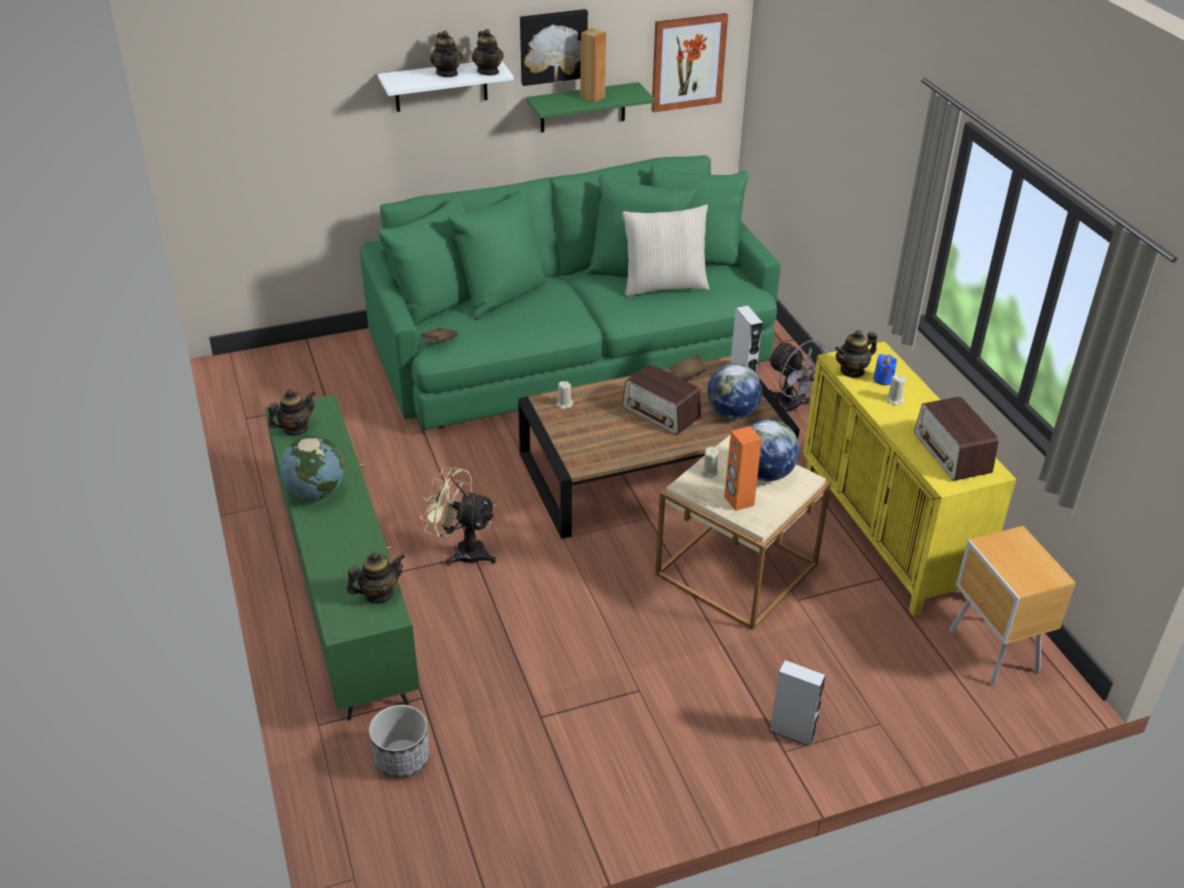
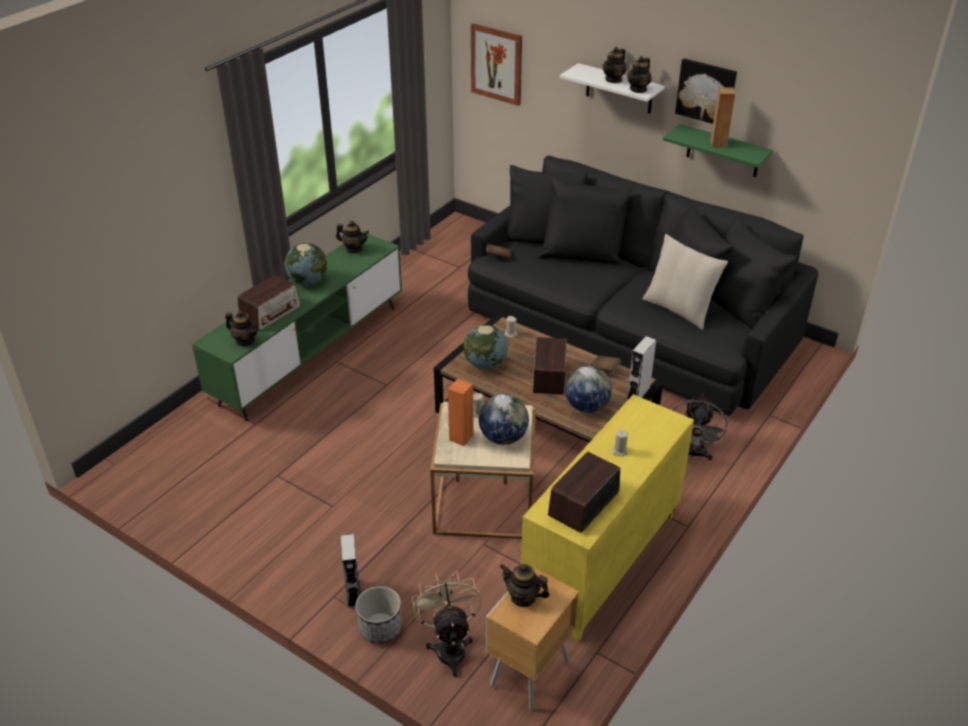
camera: 55 degrees right, 0 degrees up
green sofa [360,155,781,430] -> black sofa [468,156,818,416]
planter [369,705,429,778] -> planter moved to [355,586,402,643]
beige fan [420,466,496,566] -> beige fan moved to [412,572,482,677]
picture [652,13,728,113] -> picture moved to [471,23,522,106]
teapot [835,330,877,378] -> teapot moved to [500,564,550,607]
blue candle [873,354,897,385] -> none
none -> radio [238,274,301,331]
none -> globe [464,325,508,370]

